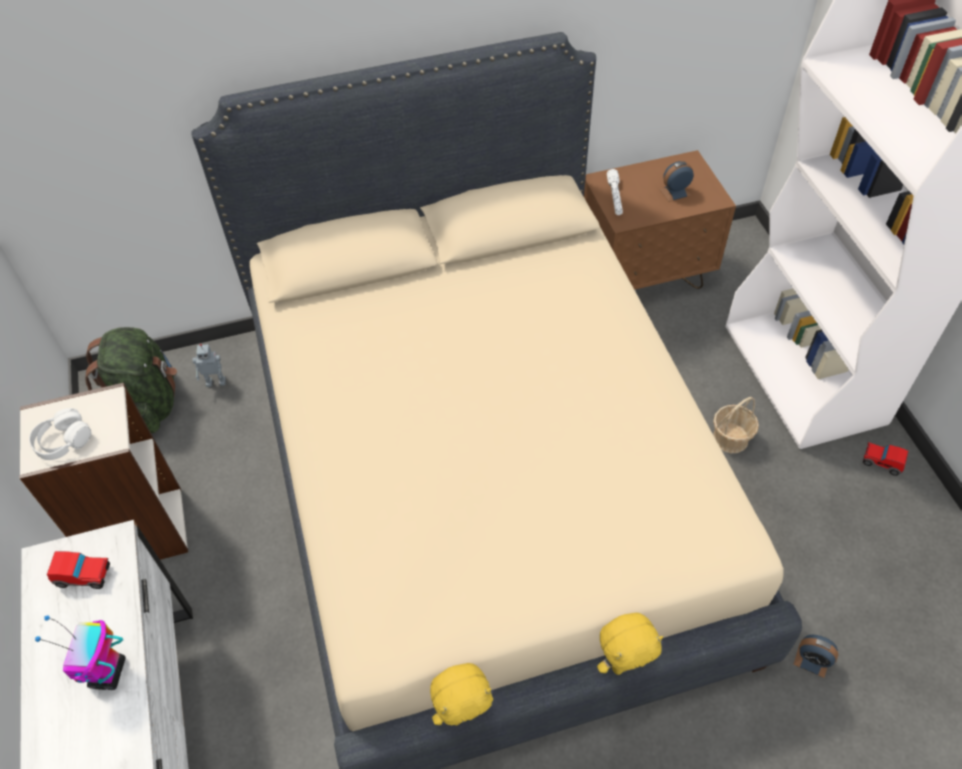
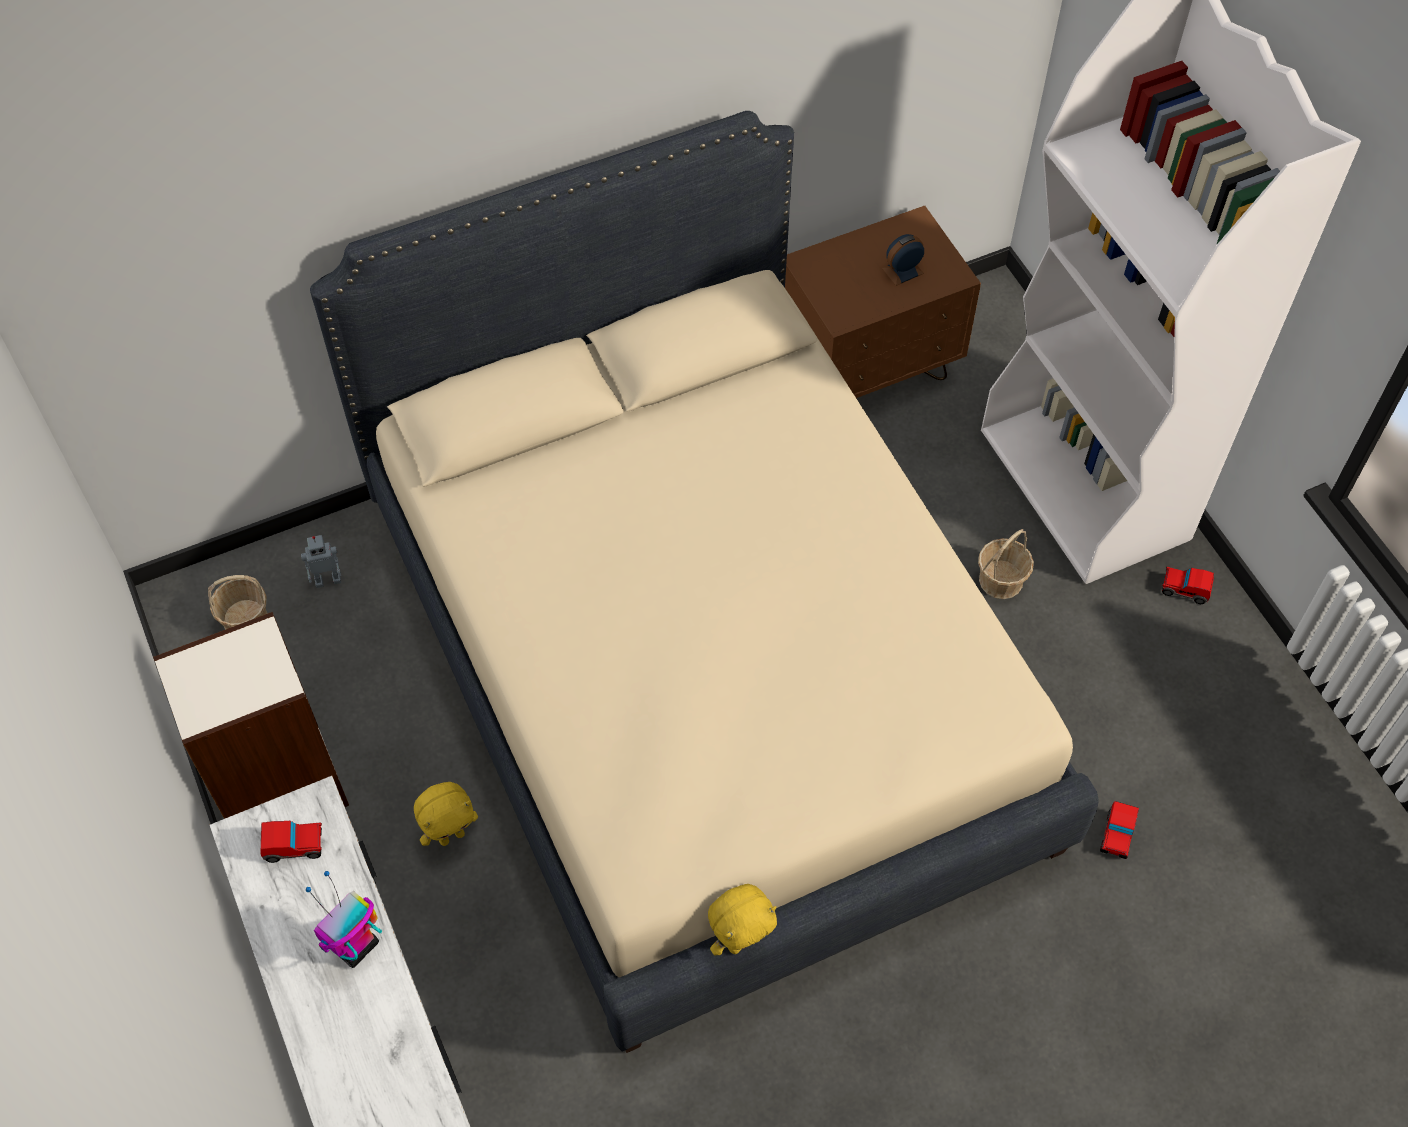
camera: 10 degrees left, 5 degrees up
white headphones [29,408,91,460] -> none
toy robot [35,616,126,690] -> toy robot turned 45 degrees clockwise [306,871,382,968]
green backpack [85,327,177,434] -> basket [208,575,268,630]
yellow plush toy [597,613,663,675] -> yellow plush toy moved to [414,782,478,846]
white flashlight [607,169,623,215] -> none
alarm clock [793,635,838,678] -> toy car [1100,801,1139,859]

